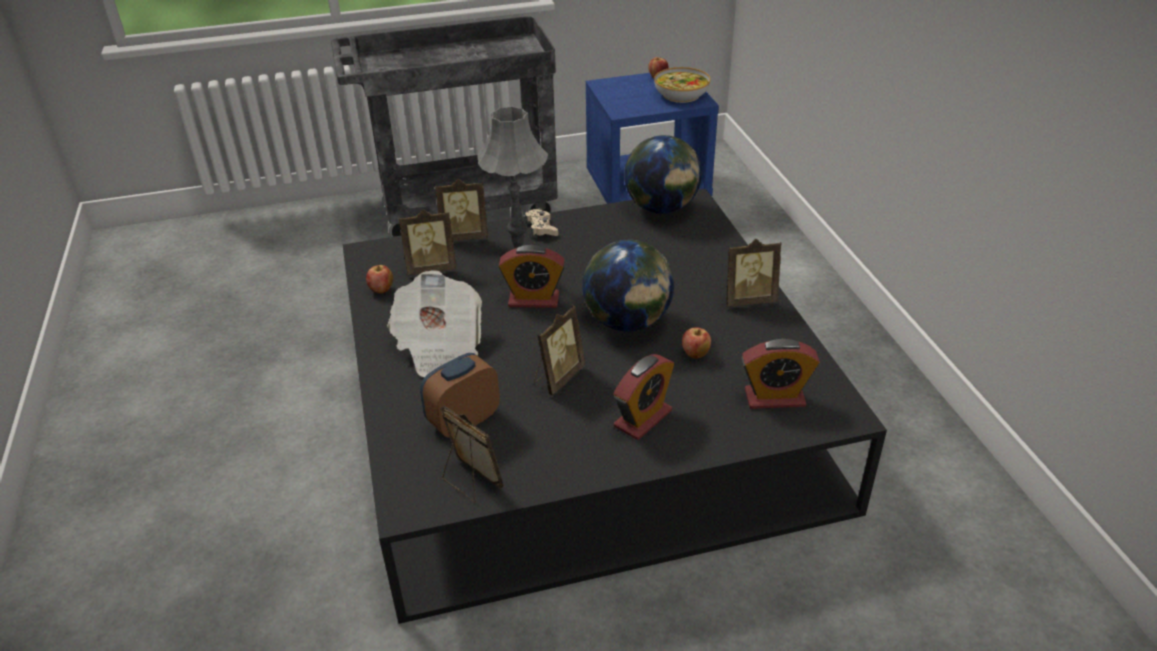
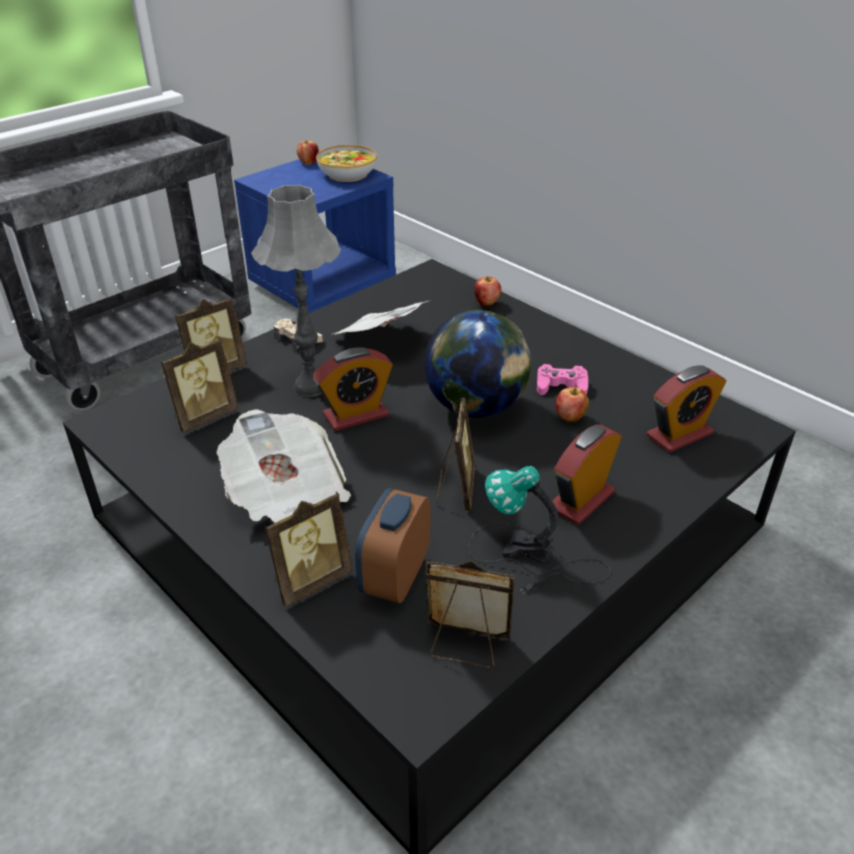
camera: 30 degrees left, 0 degrees up
apple [366,265,393,294] -> apple moved to [474,276,501,306]
alarm clock [614,354,674,440] -> alarm clock turned 150 degrees counterclockwise [552,425,622,525]
globe [624,135,702,214] -> none
picture frame [726,239,782,307] -> picture frame moved to [264,492,353,607]
none -> newspaper [333,301,428,335]
none -> table lamp [468,466,611,594]
none -> pink game controller [537,364,588,395]

